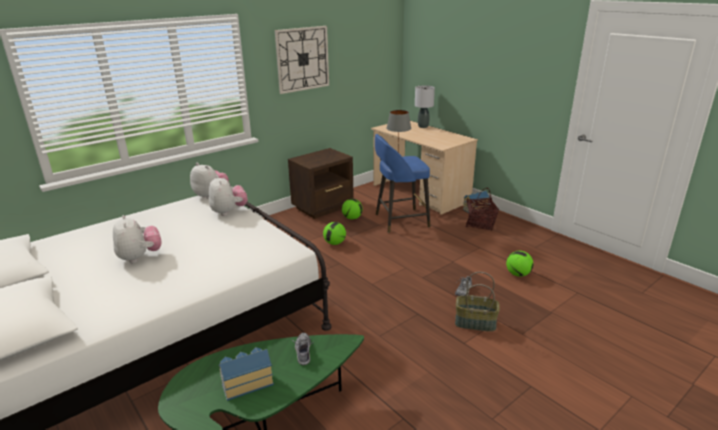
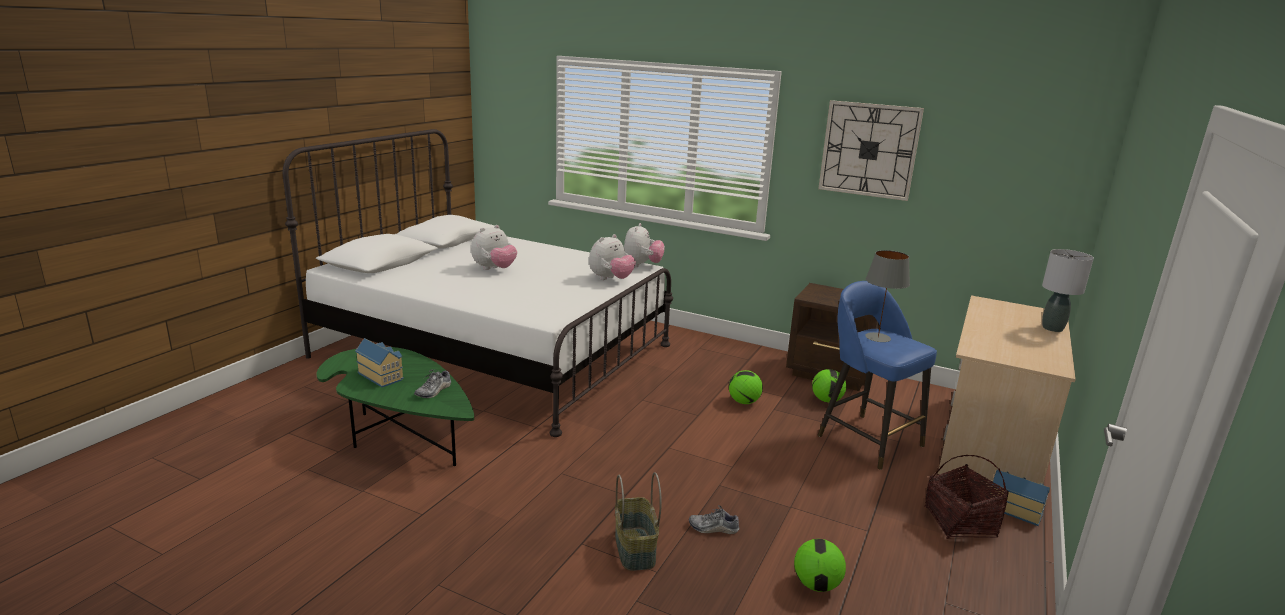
camera: 65 degrees right, 5 degrees down
shoe [291,333,314,365] -> shoe turned 150 degrees clockwise [414,369,451,398]

